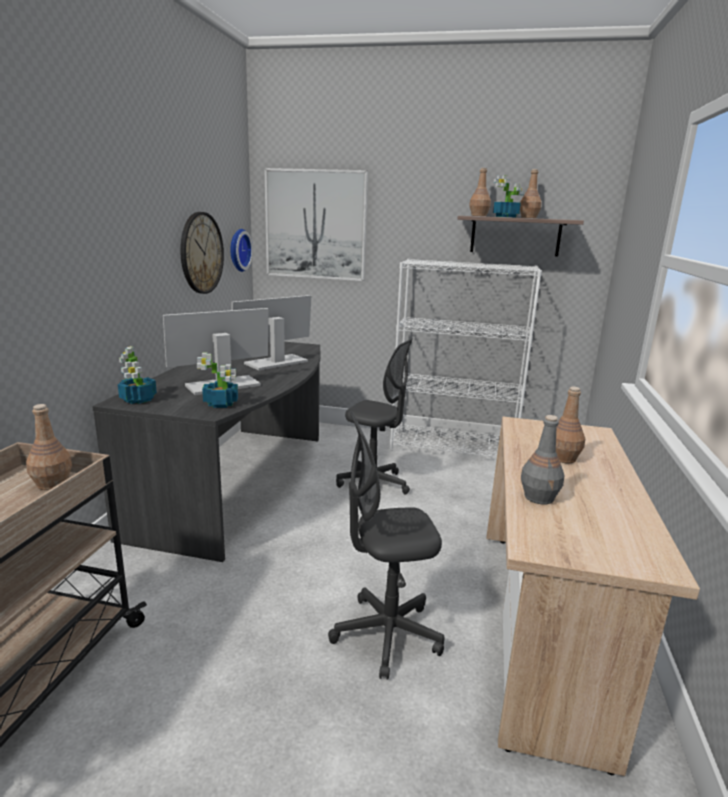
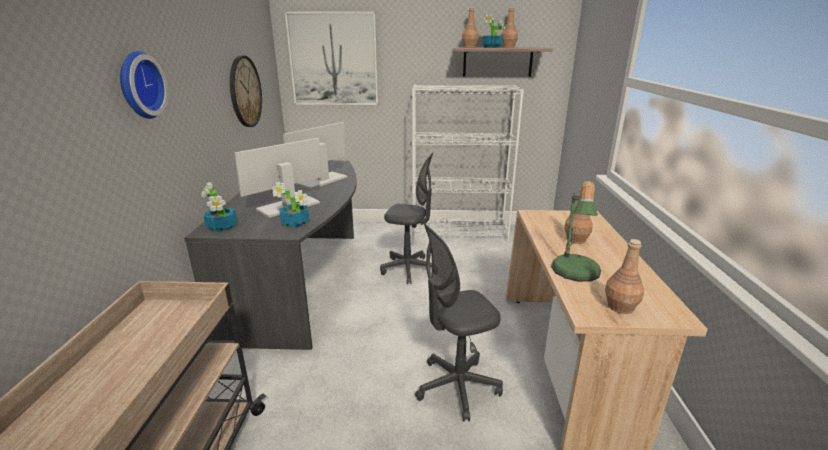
camera: 10 degrees left, 5 degrees up
brown bottle [26,404,72,490] -> brown bottle moved to [605,239,644,314]
wall clock [230,229,253,272] -> wall clock moved to [120,51,168,119]
grey bottle [521,415,564,505] -> table lamp [551,181,601,282]

